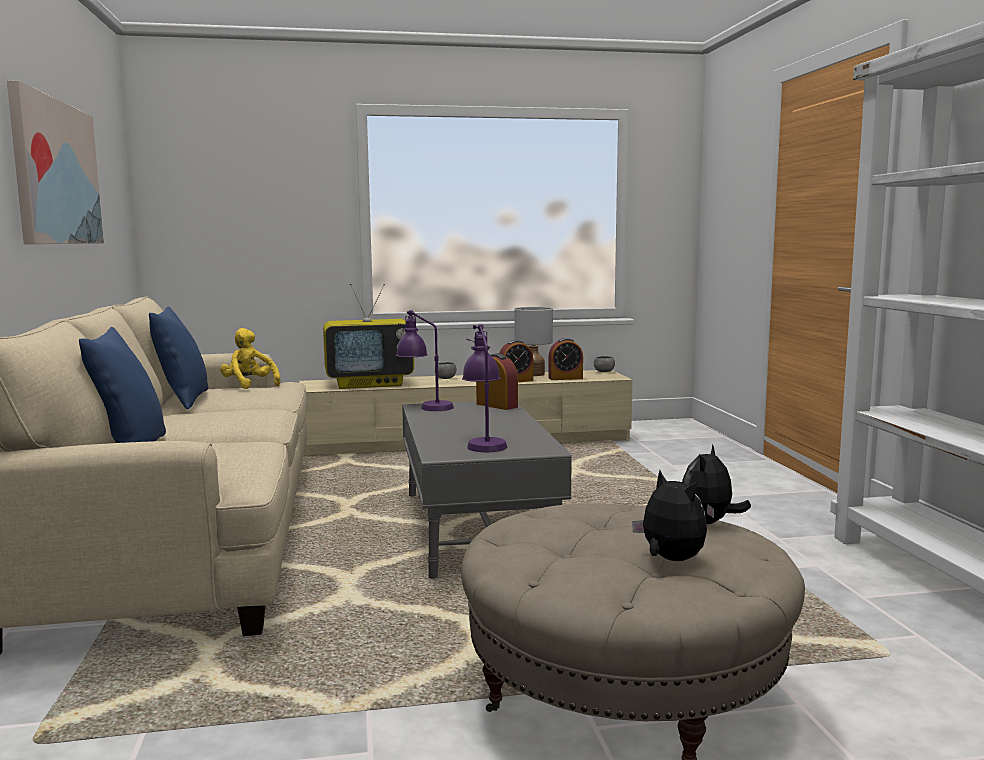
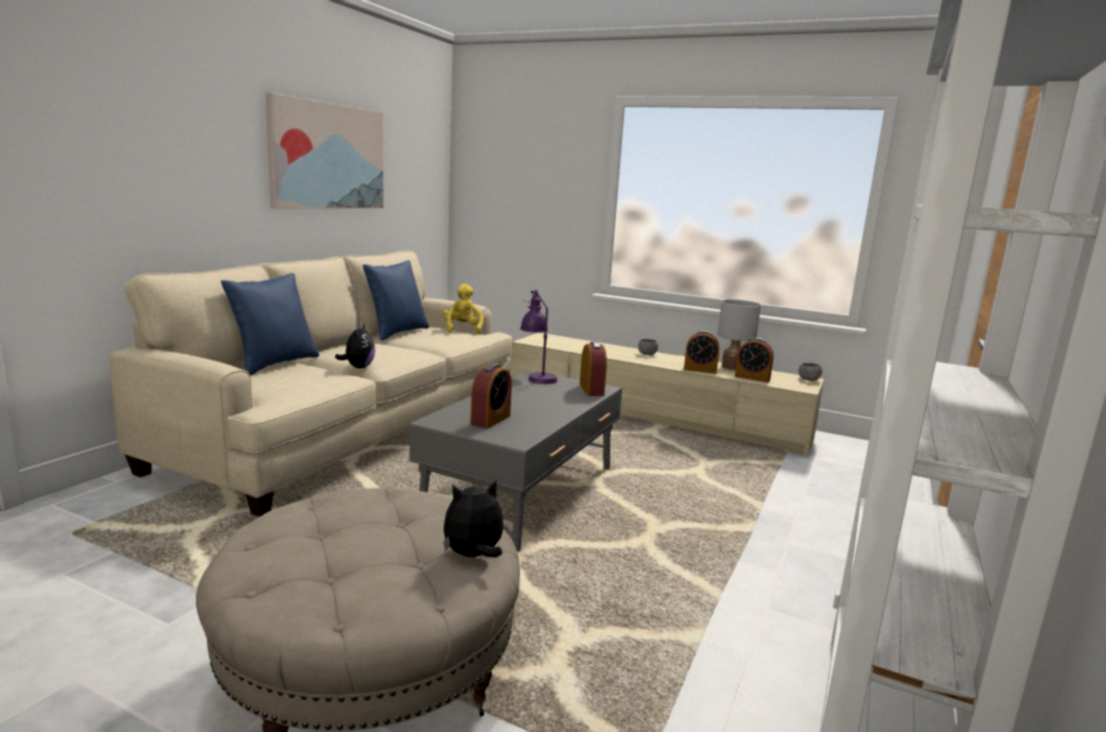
camera: 35 degrees right, 5 degrees up
television [323,283,414,389] -> none
purple table lamp [462,324,507,452] -> alarm clock [470,363,512,429]
plush toy [632,470,707,561] -> plush toy moved to [335,324,375,368]

